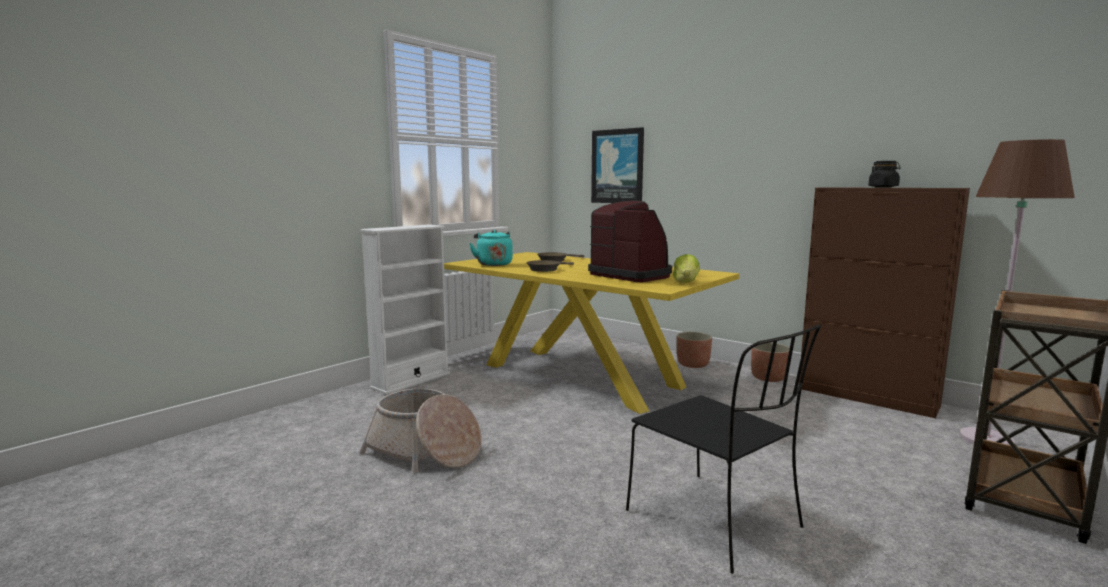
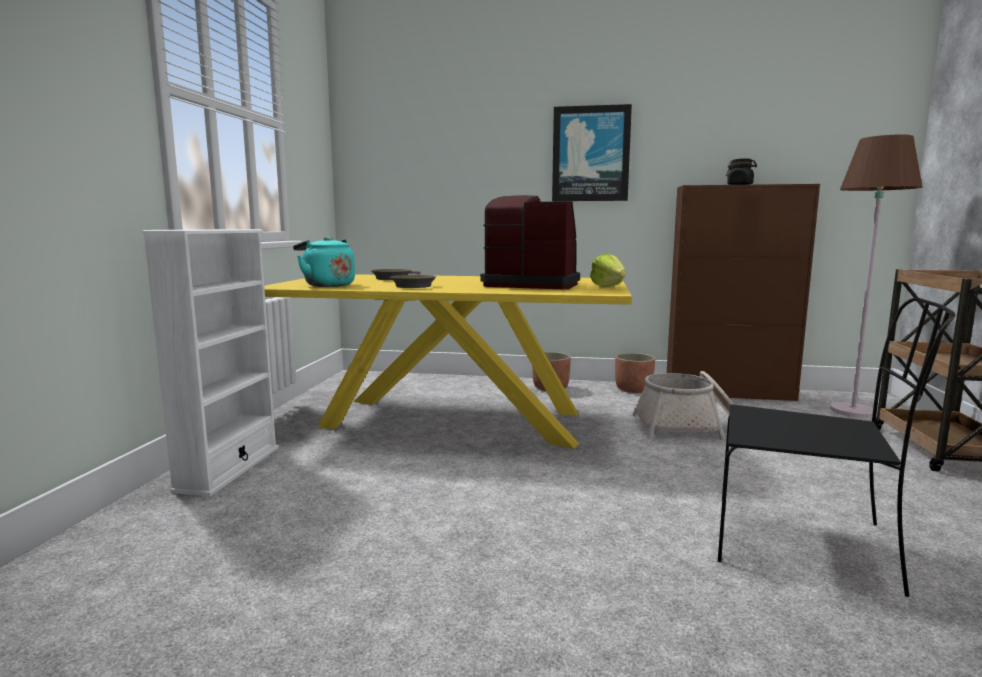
camera: 30 degrees left, 0 degrees up
basket [360,388,482,472] -> basket moved to [632,371,734,440]
picture [591,127,644,203] -> picture moved to [552,104,632,201]

